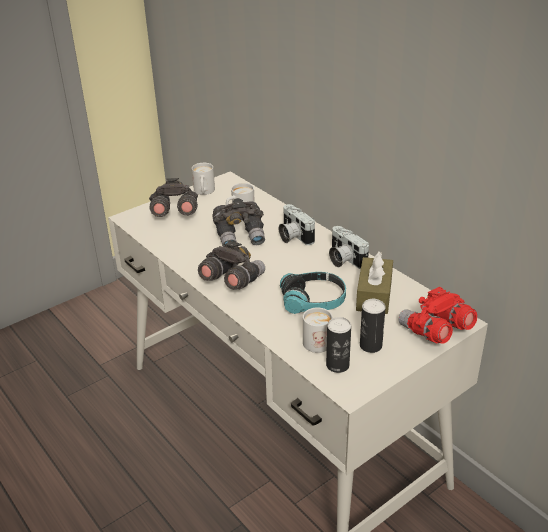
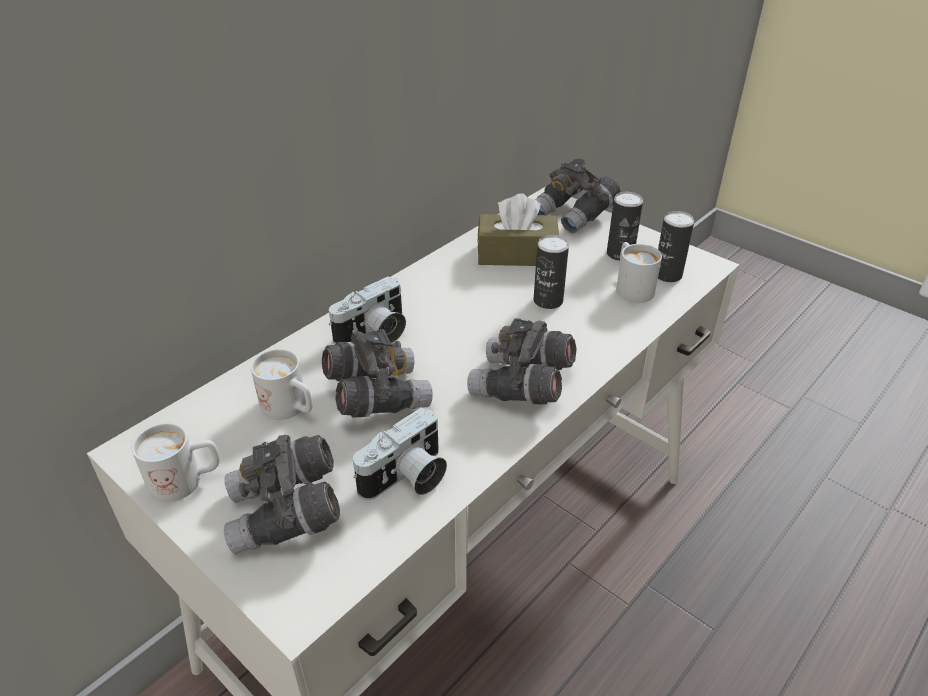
camera: 100 degrees left, 5 degrees up
headphones [280,272,346,314] -> can [534,235,569,309]
camera [329,226,369,269] -> camera moved to [353,407,447,500]
red binoculars [399,286,477,344] -> grey binoculars [535,159,620,233]

